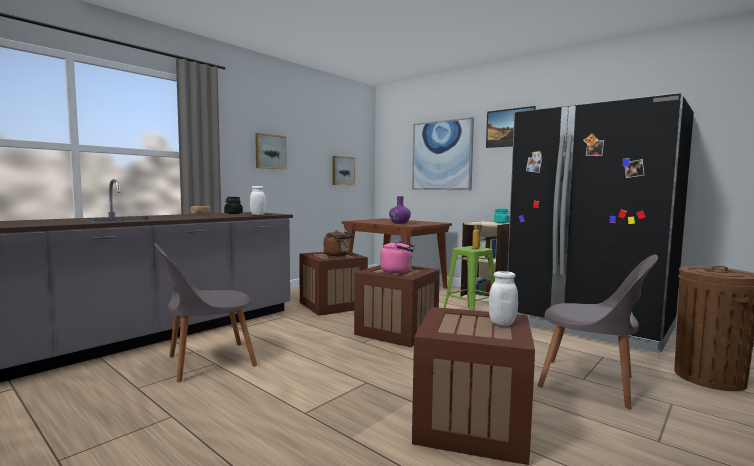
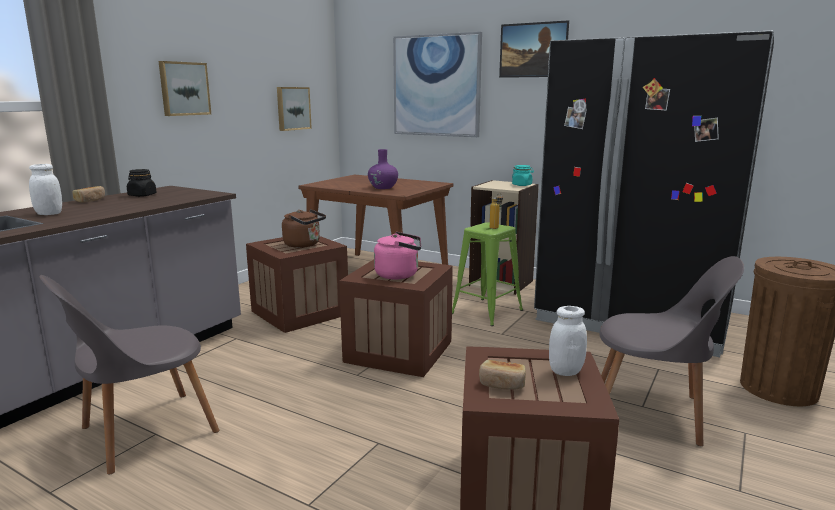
camera: 10 degrees left, 10 degrees up
white jar [250,186,266,215] -> white jar moved to [29,164,62,215]
none -> bread [479,360,526,390]

